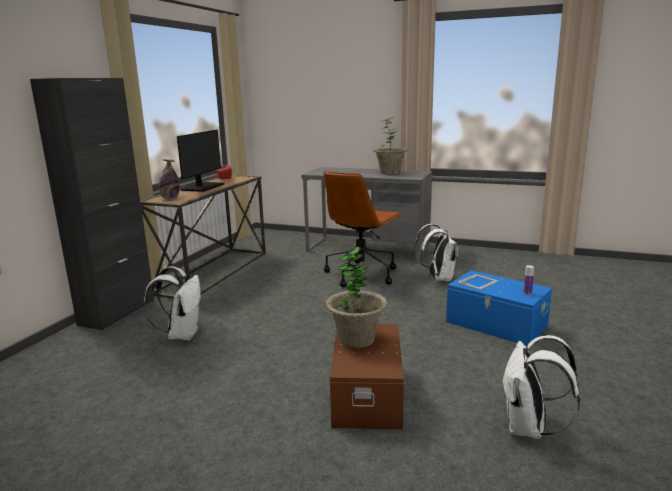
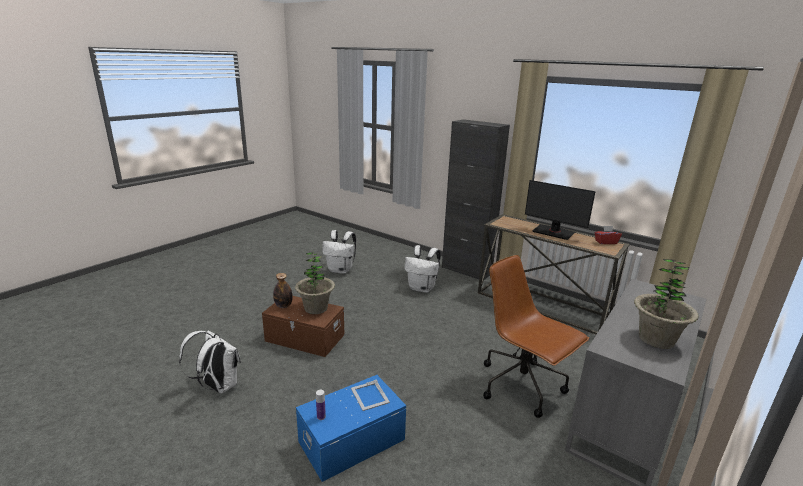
camera: 105 degrees right, 5 degrees up
bottle [159,159,180,199] -> bottle moved to [273,273,293,308]
white backpack [414,224,458,281] -> white backpack moved to [322,230,356,274]

